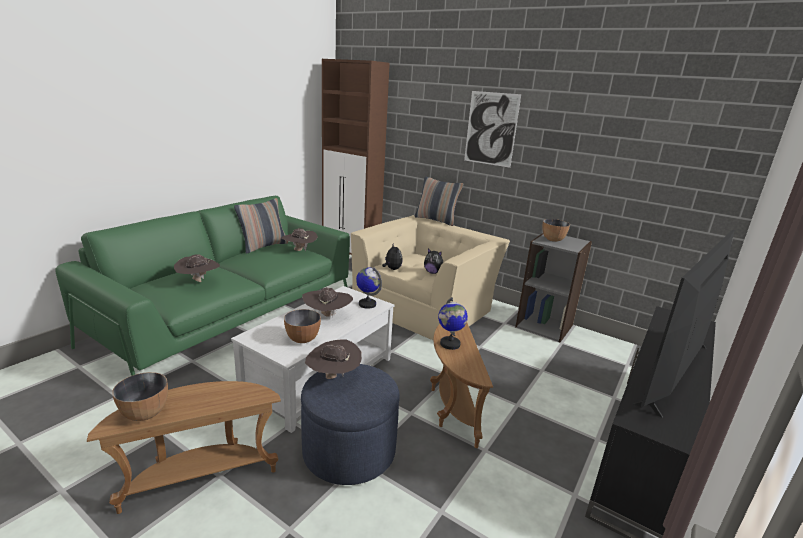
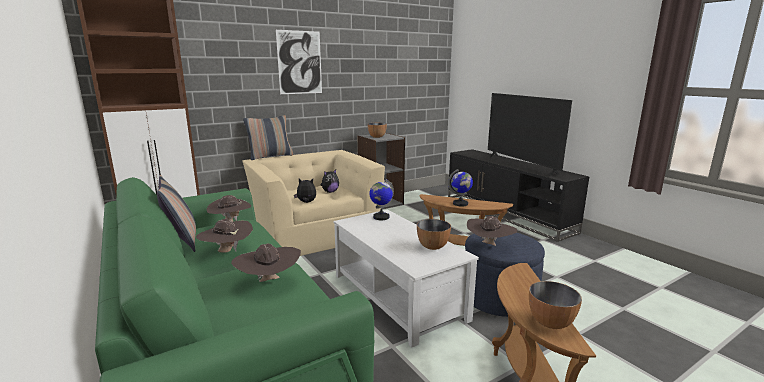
camera: 65 degrees left, 5 degrees down
brown hat [302,287,353,320] -> brown hat moved to [196,219,253,253]

